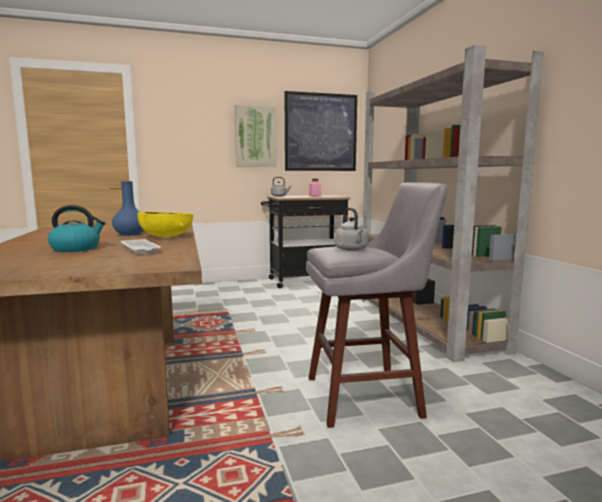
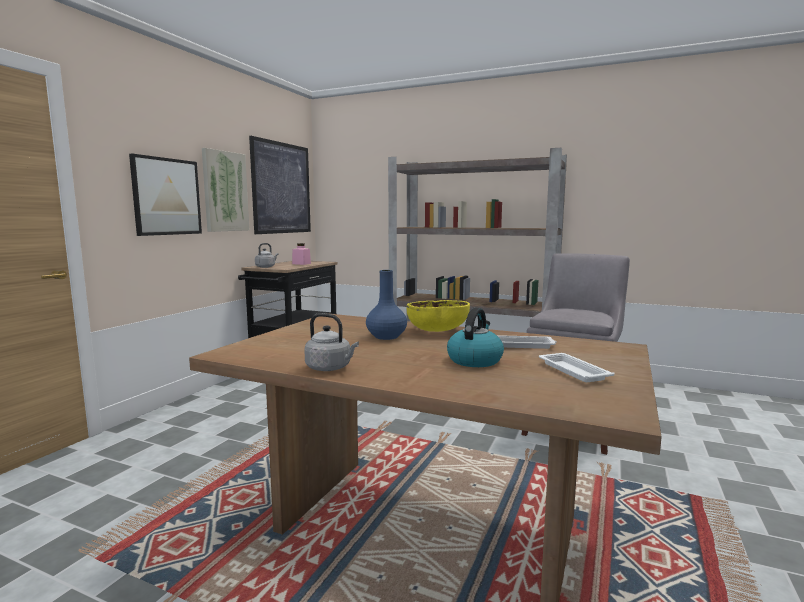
camera: 50 degrees left, 0 degrees up
grey kettle [335,207,369,251] -> grey kettle moved to [304,313,359,371]
none -> picture [129,154,202,236]
none -> white tray [539,353,614,382]

